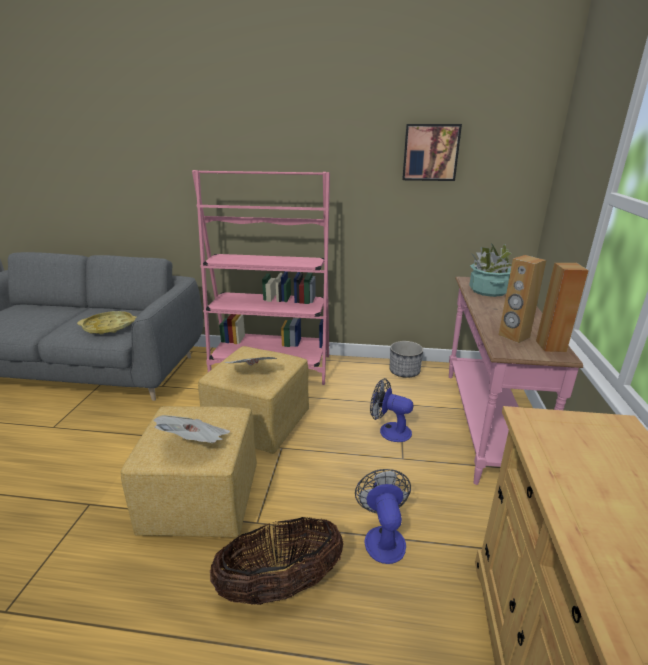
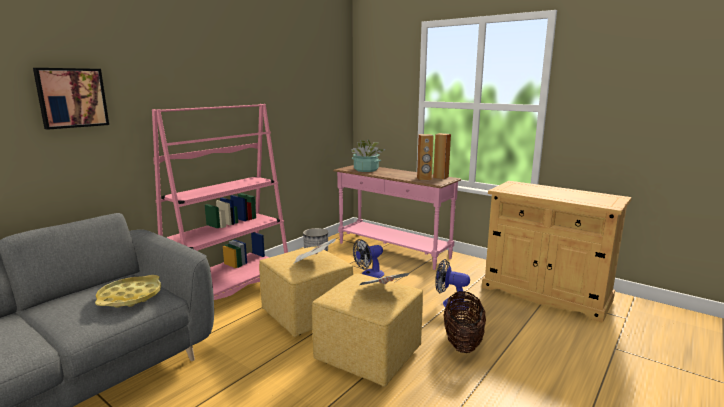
camera: 60 degrees left, 10 degrees down
picture [402,124,462,181] -> picture moved to [33,68,109,130]

